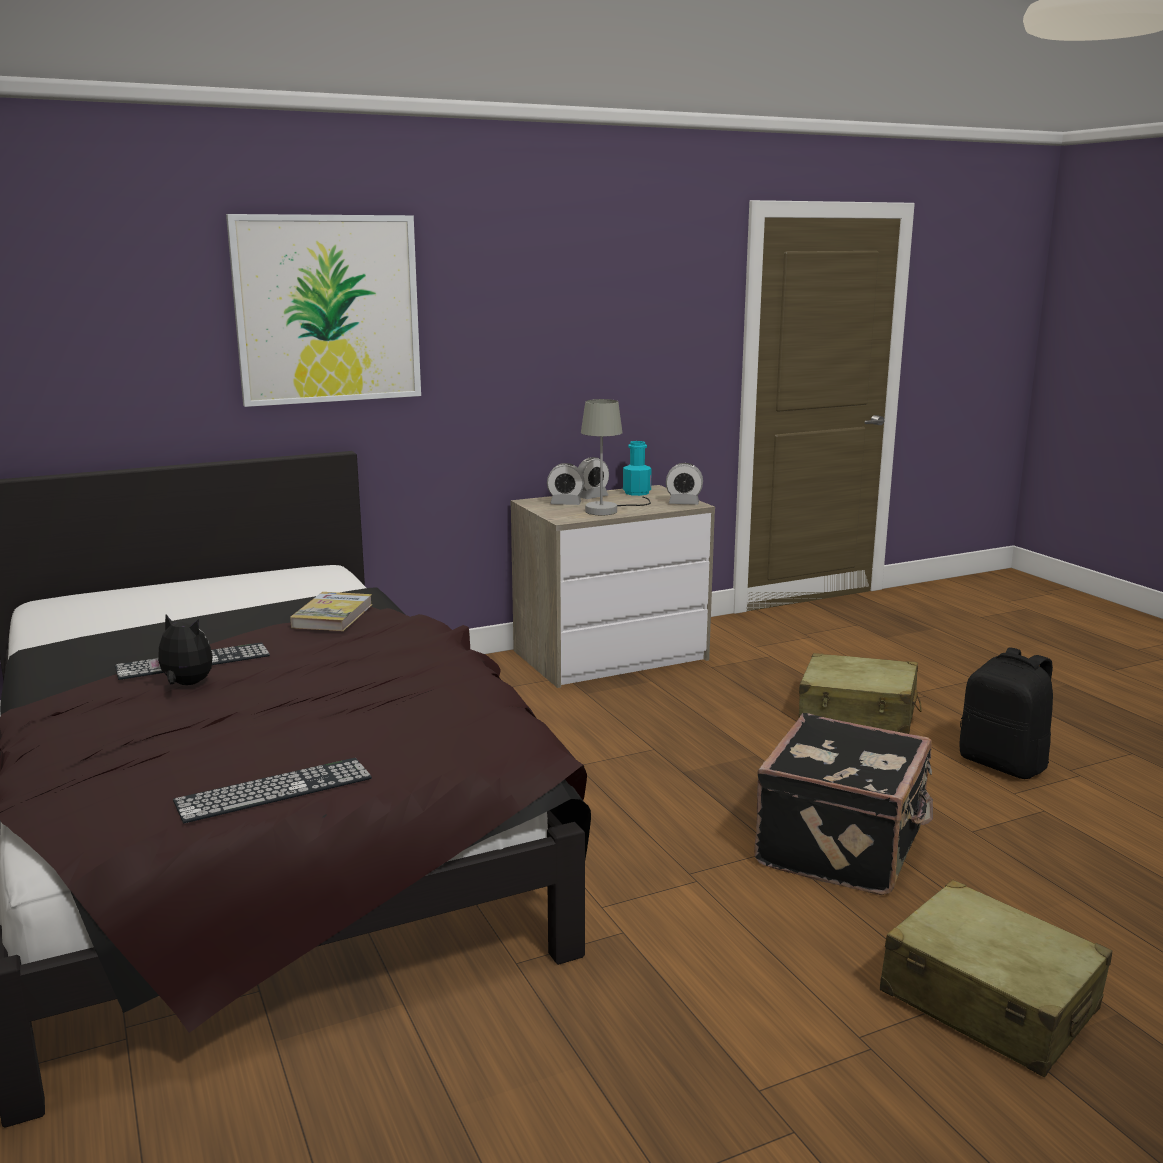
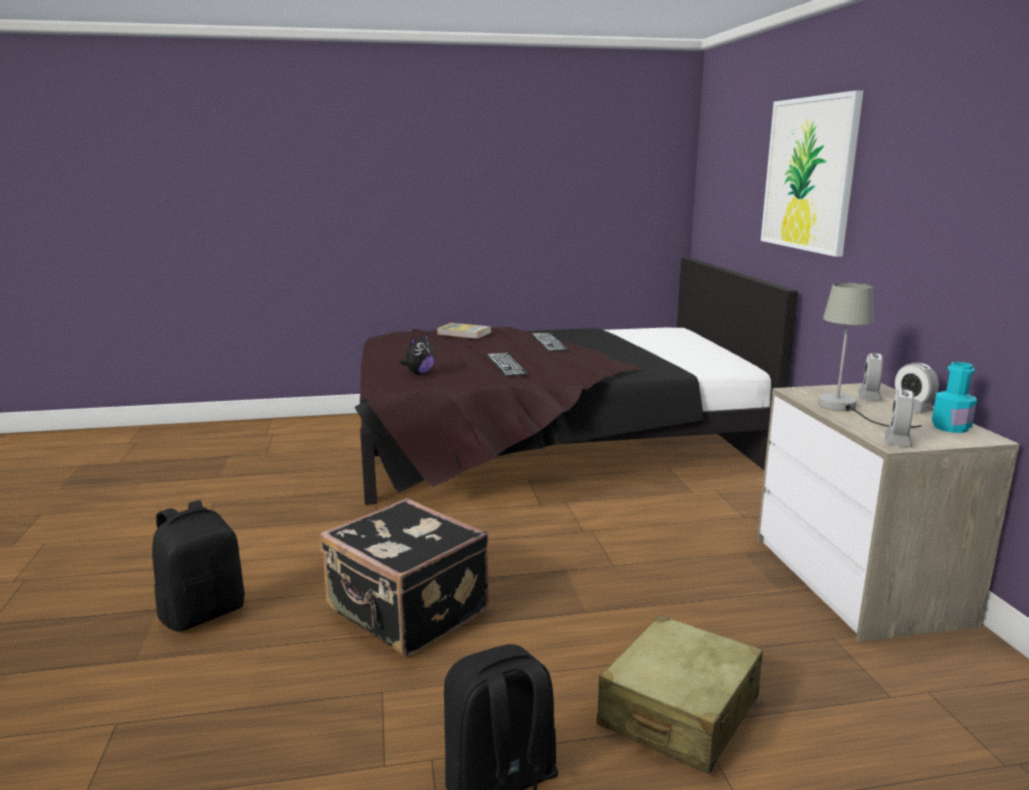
camera: 105 degrees right, 0 degrees up
plush toy [148,614,213,685] -> plush toy moved to [400,334,435,375]
keyboard [173,758,372,824] -> keyboard moved to [486,353,528,376]
book [290,592,373,631] -> book moved to [437,323,491,339]
beige suitcase [880,880,1112,1077] -> black backpack [152,500,245,632]

